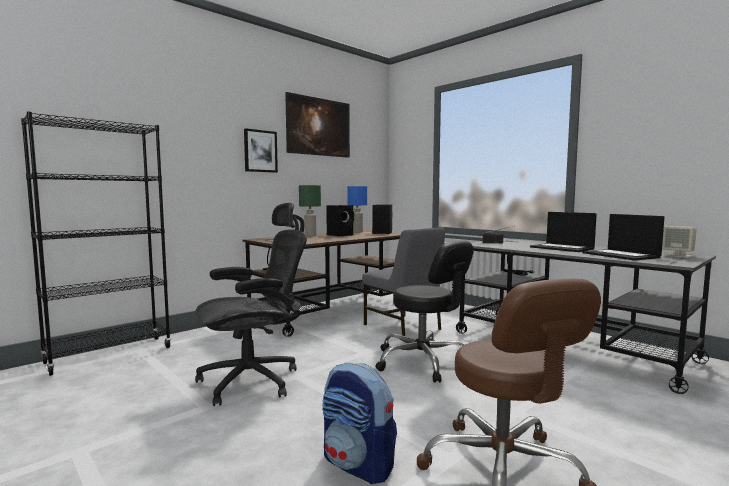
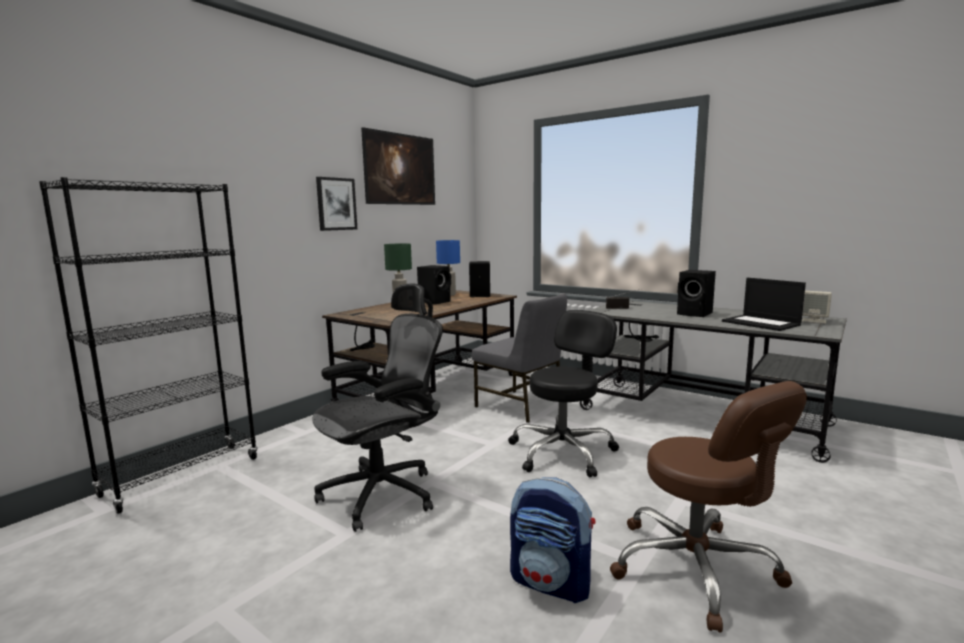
camera: 10 degrees left, 5 degrees up
black office chair [375,240,474,383] -> black office chair turned 75 degrees counterclockwise [508,310,619,477]
laptop [530,212,597,252] -> black speaker [677,270,716,317]

